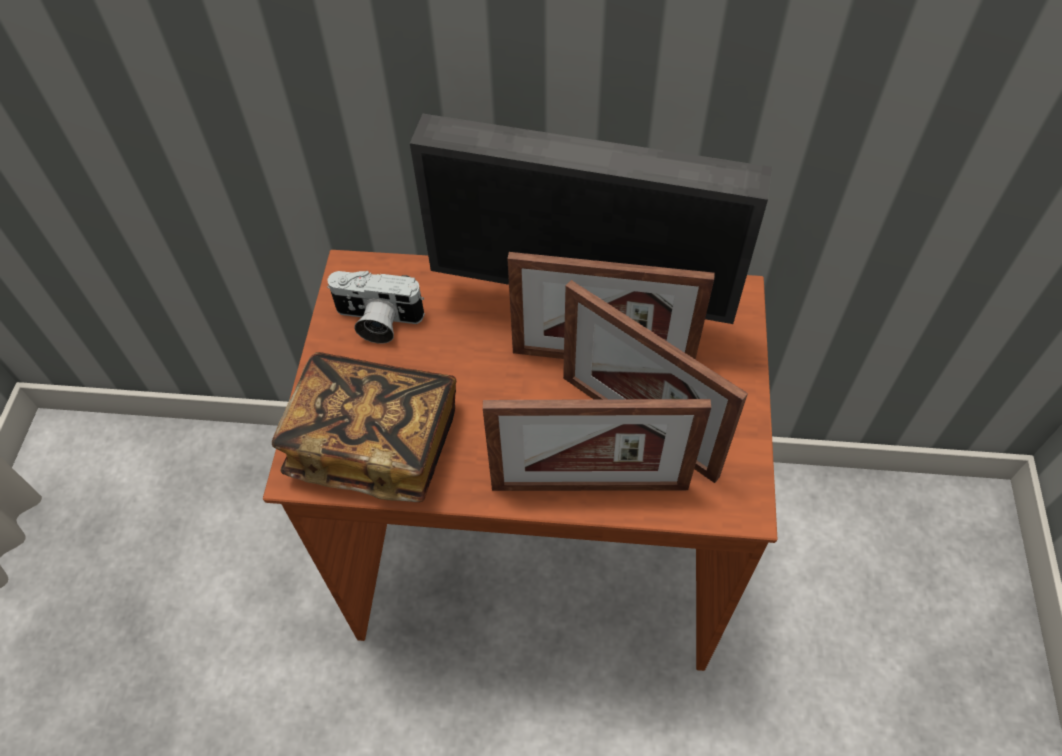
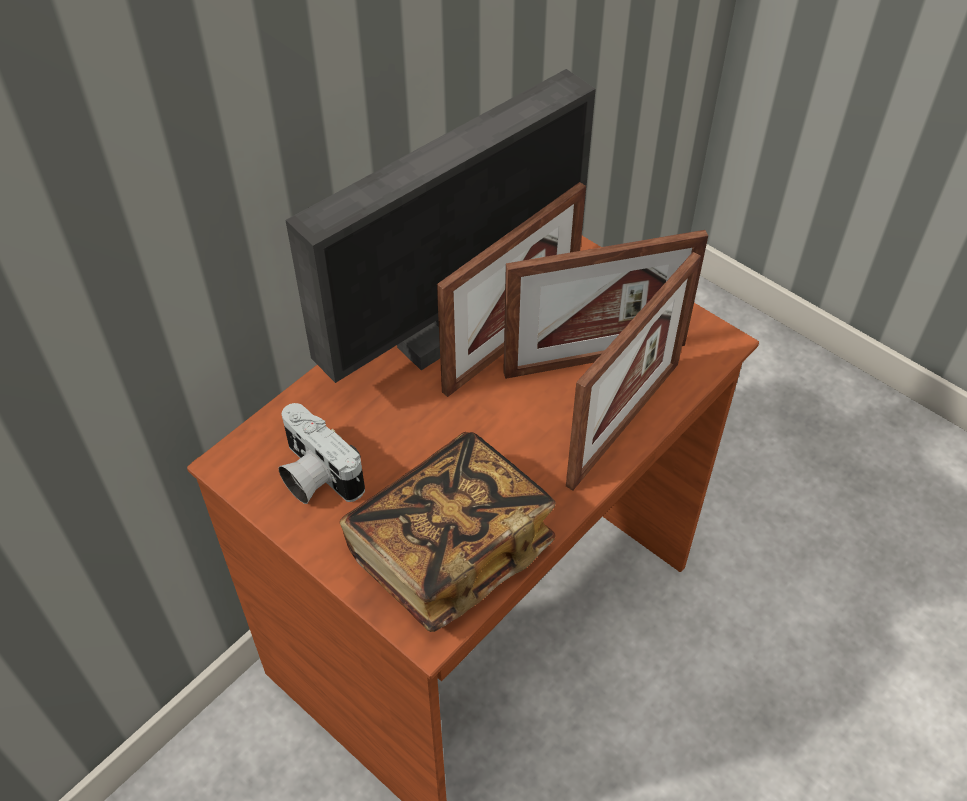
camera: 55 degrees left, 5 degrees down
camera [327,271,425,344] -> camera turned 90 degrees clockwise [278,403,365,504]

